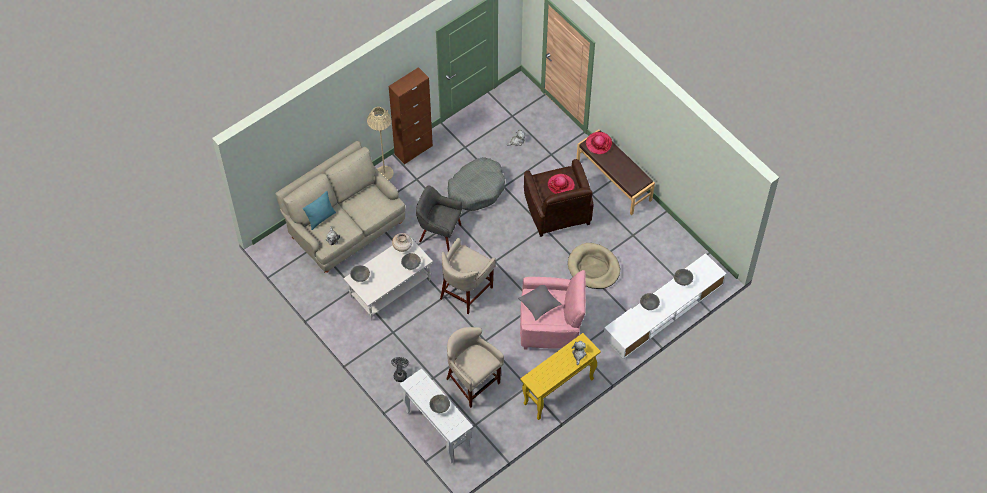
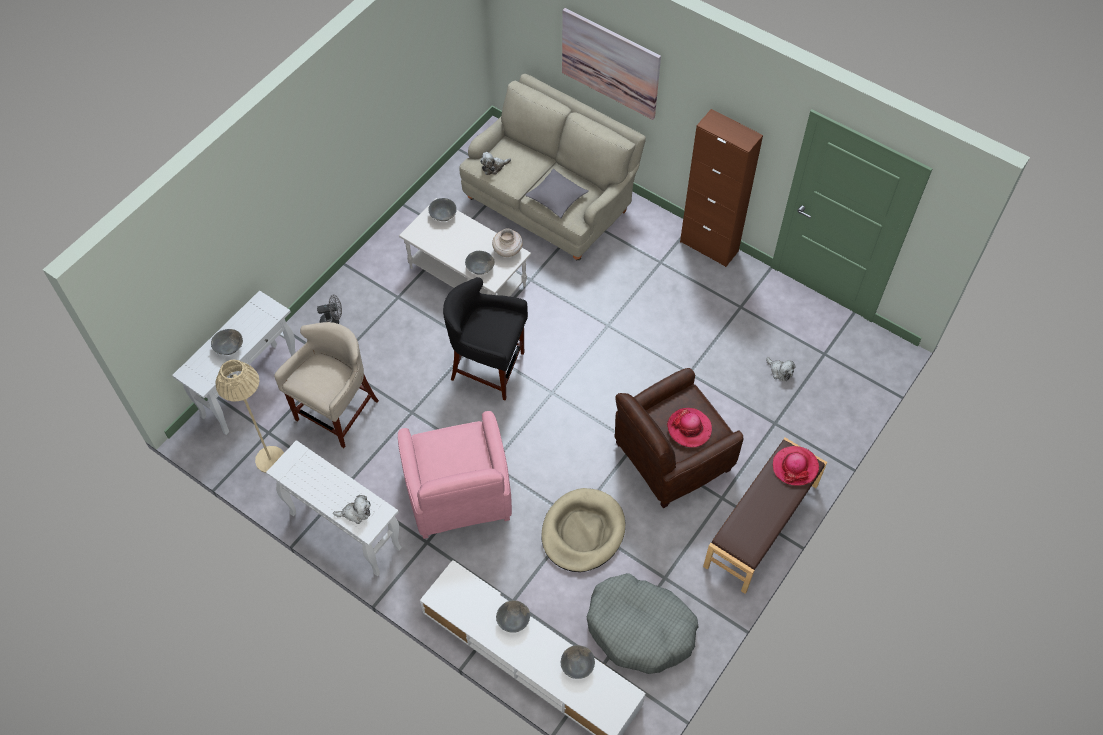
camera: 75 degrees right, 0 degrees up
turquoise pillow [303,191,336,230] -> none
beige floor lamp [367,107,394,180] -> beige floor lamp moved to [216,360,284,473]
grey armchair [416,186,462,252] -> none
beige stool [440,238,496,314] -> black stool [443,277,528,401]
grey dog bed [448,157,505,211] -> grey dog bed moved to [587,573,699,674]
grey pillow [518,285,562,320] -> grey pillow moved to [525,169,589,218]
yellow console table [520,333,601,420] -> white console table [266,440,402,576]
none -> picture [562,8,661,120]

